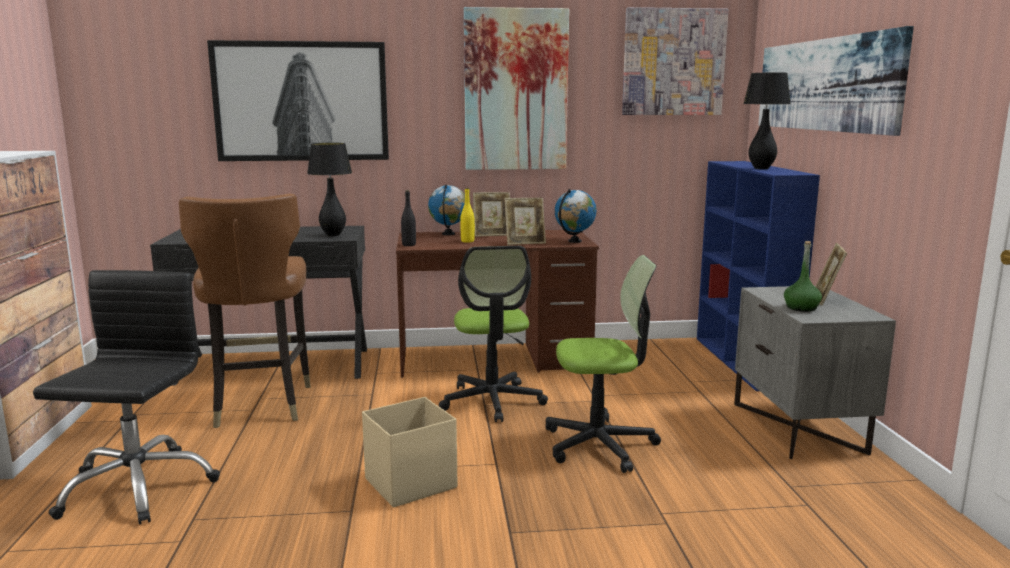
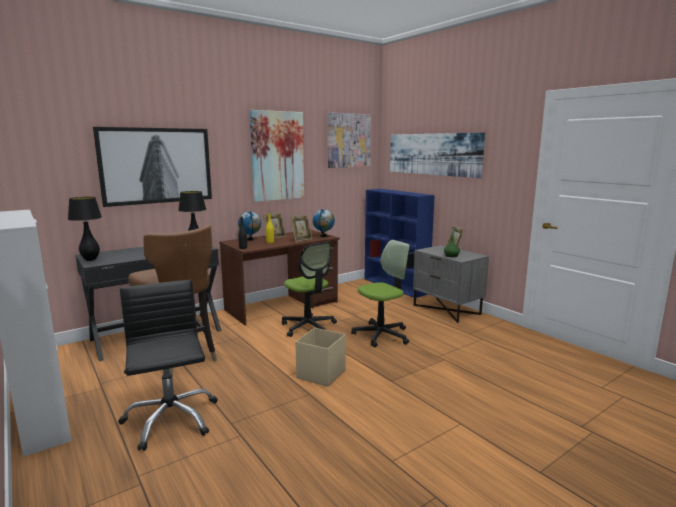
camera: 30 degrees left, 0 degrees up
black table lamp [744,72,790,169] -> black table lamp moved to [68,197,102,261]

